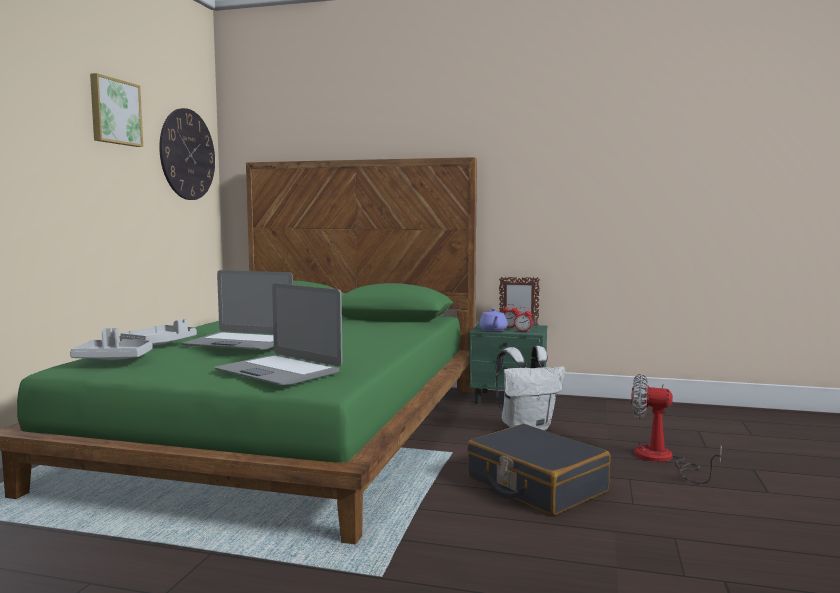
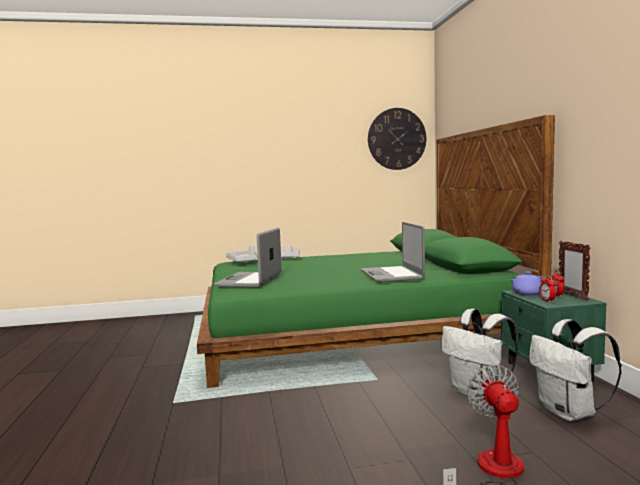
camera: 65 degrees right, 0 degrees up
picture [90,73,143,147] -> none
laptop [182,270,293,350] -> laptop moved to [361,222,425,282]
black suitcase [467,424,611,516] -> none
none -> white backpack [529,319,622,421]

